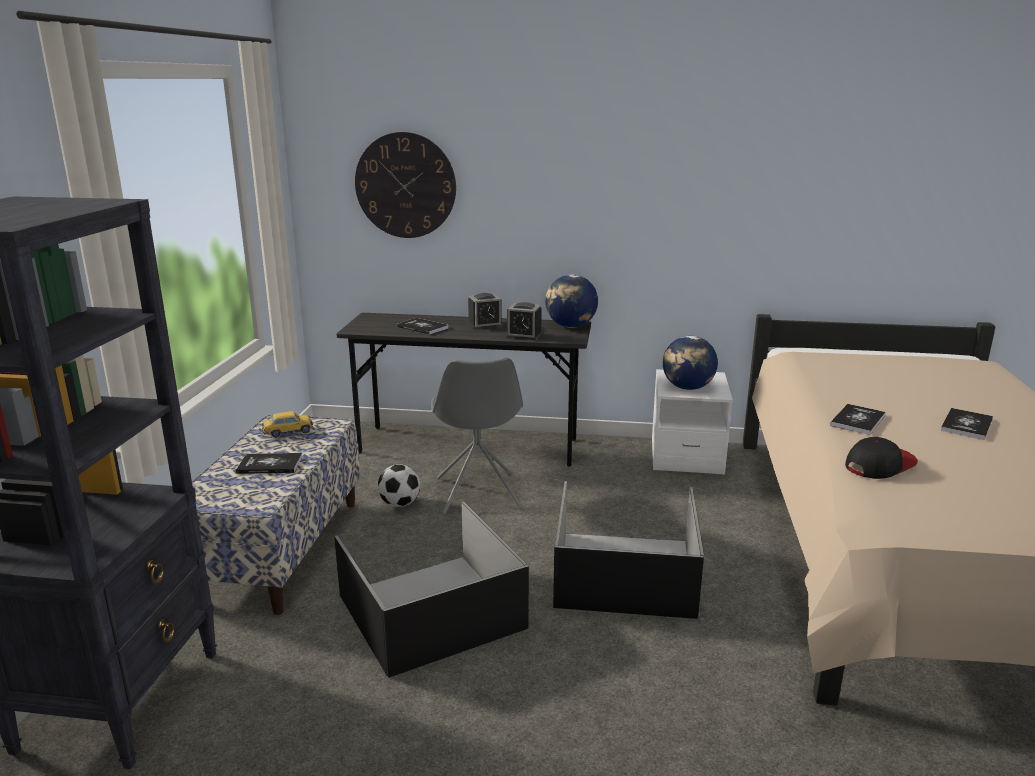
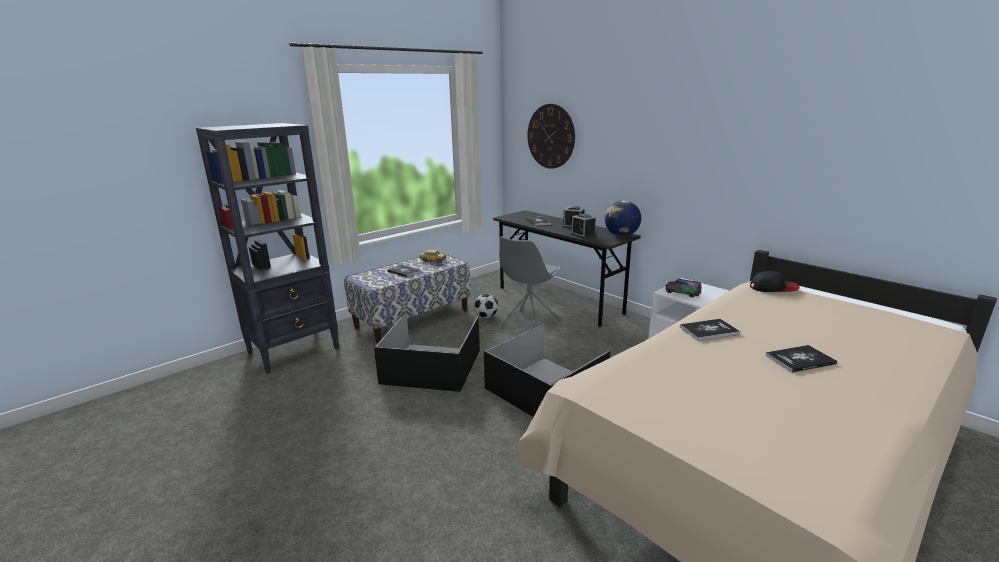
camera: 40 degrees right, 0 degrees up
globe [663,336,718,390] -> toy truck [666,279,702,297]
cap [845,437,918,479] -> cap moved to [750,271,800,292]

